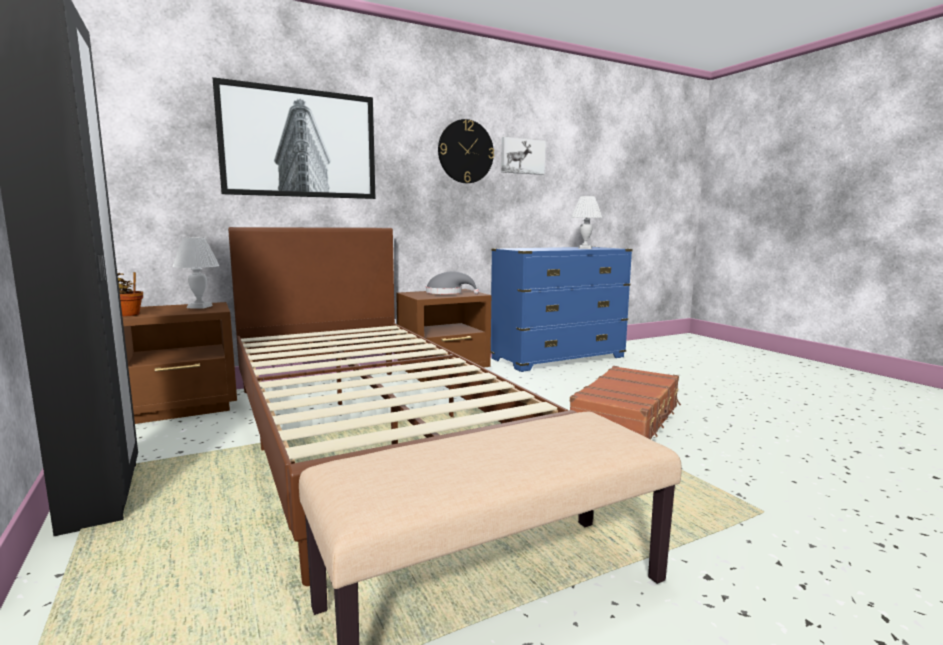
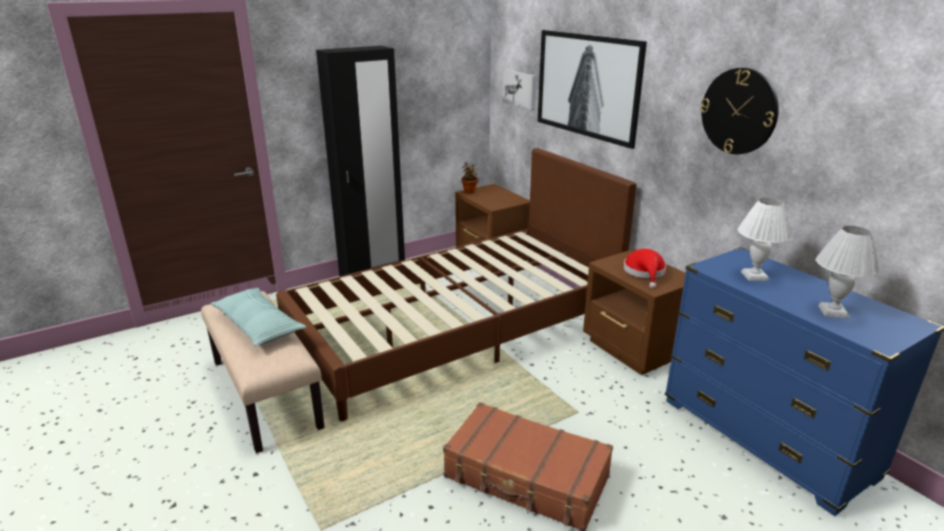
camera: 85 degrees right, 15 degrees up
white table lamp [172,238,220,309] -> white table lamp moved to [738,198,791,281]
grey hat [426,271,479,294] -> red hat [624,249,666,289]
picture [501,137,546,175] -> picture moved to [503,70,536,111]
none -> pillow [211,288,306,347]

